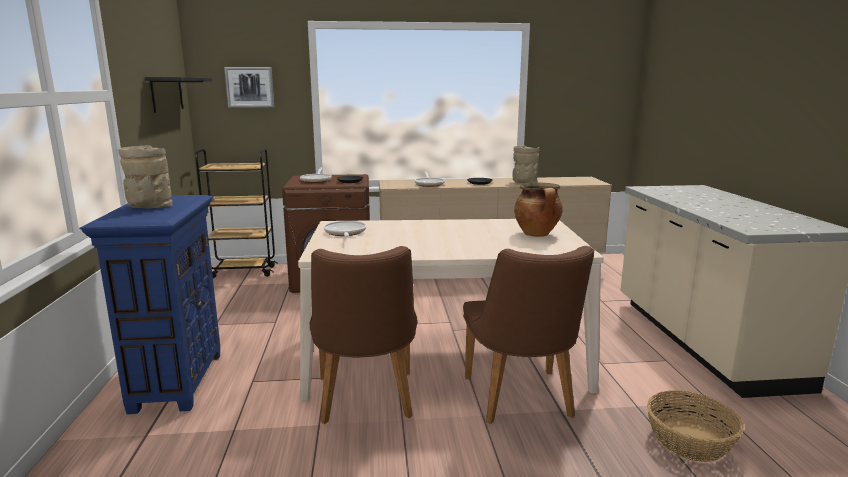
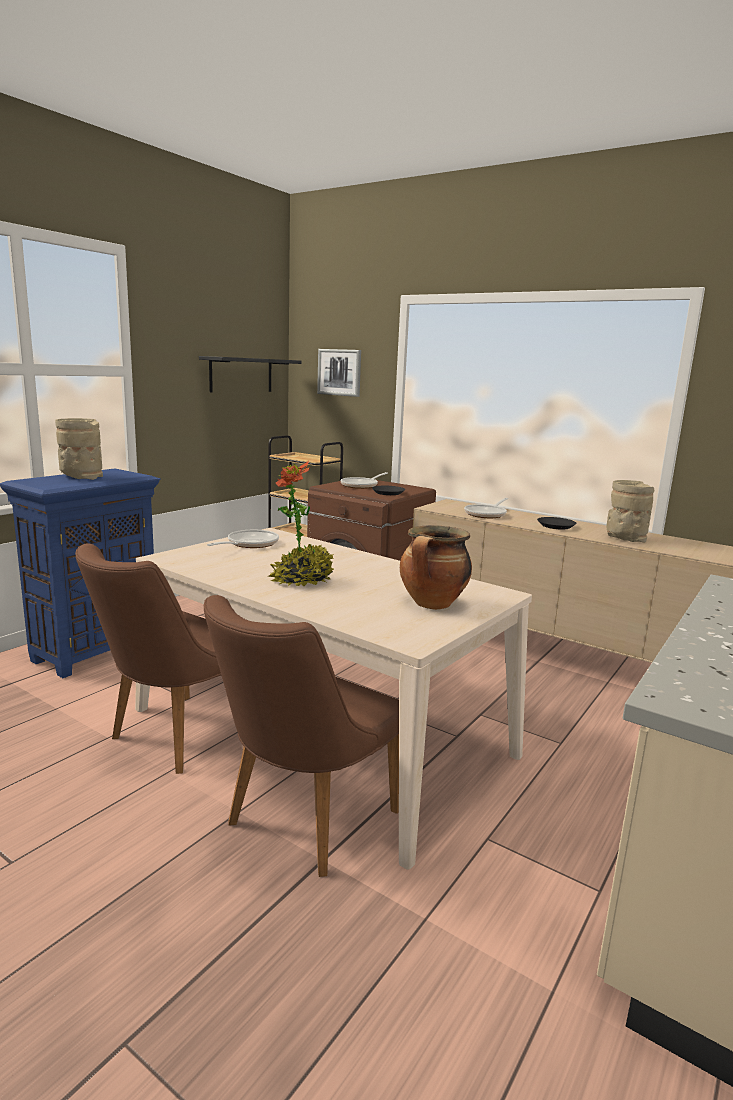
camera: 40 degrees right, 0 degrees up
basket [647,391,744,462] -> none
none -> potted plant [267,461,334,586]

